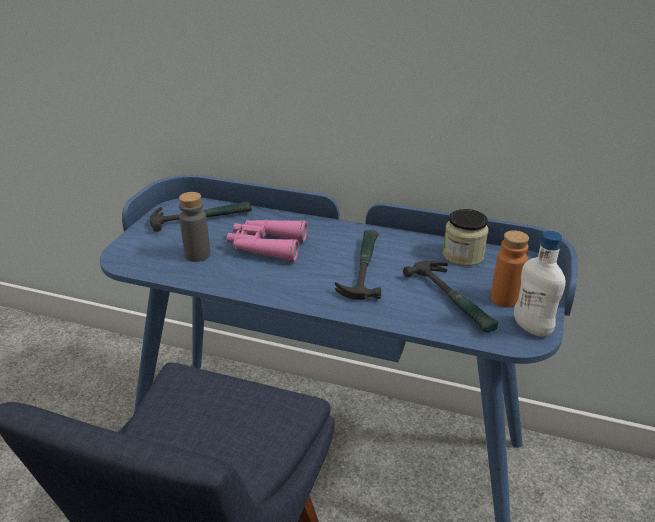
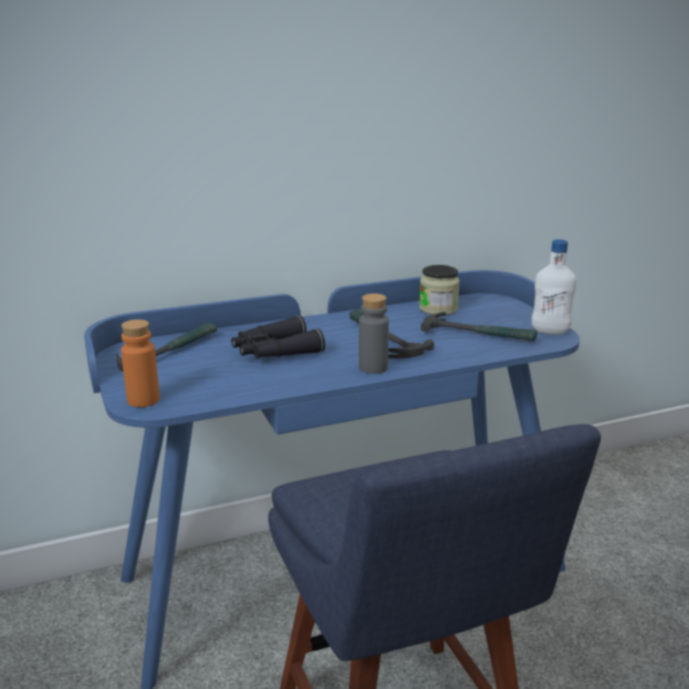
camera: 40 degrees left, 10 degrees down
grey bottle [179,192,211,262] -> grey bottle moved to [359,293,389,374]
pink binoculars [227,219,307,262] -> black binoculars [231,316,325,358]
orange bottle [490,230,529,307] -> orange bottle moved to [121,319,160,407]

